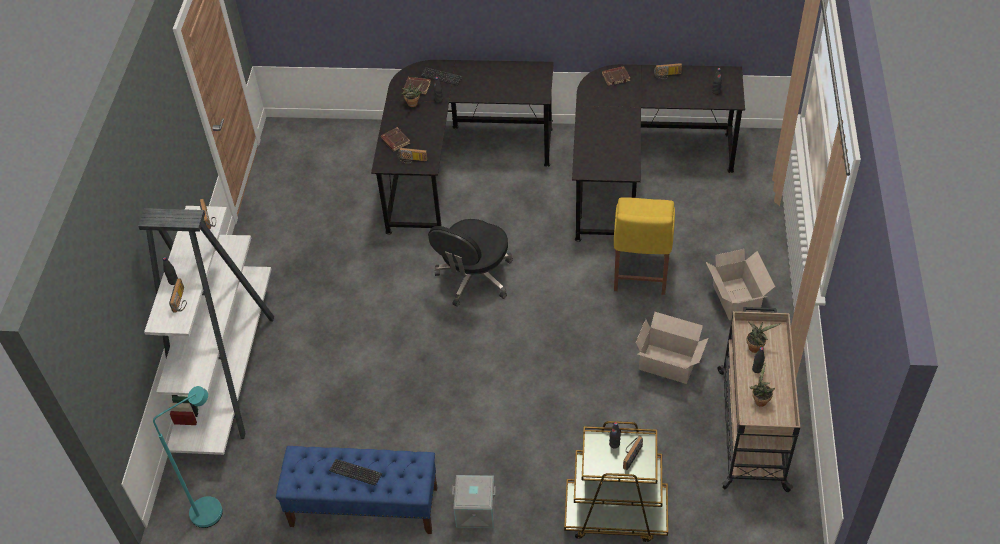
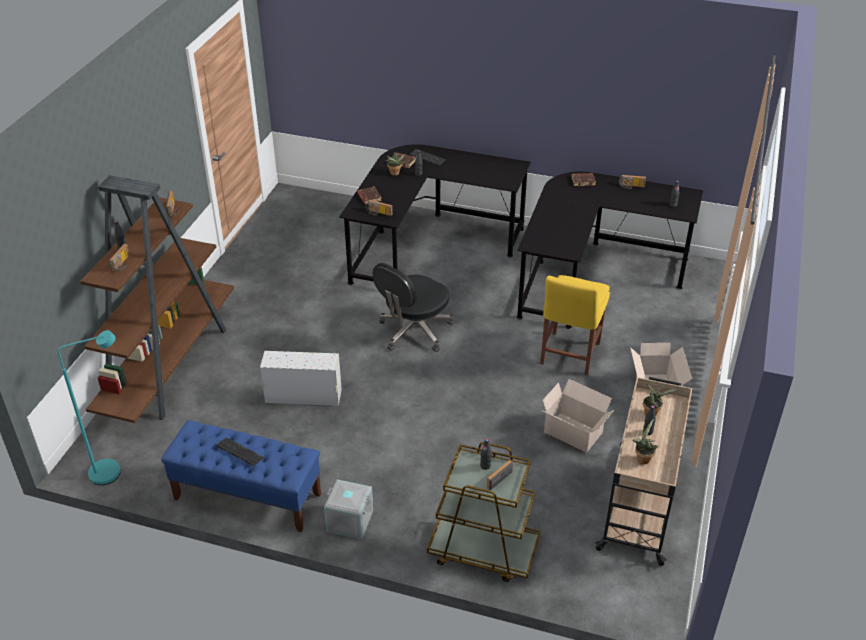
camera: 10 degrees right, 10 degrees down
white bookcase [138,206,274,455] -> brown bookcase [80,175,234,423]
none -> white storage box [260,351,342,406]

